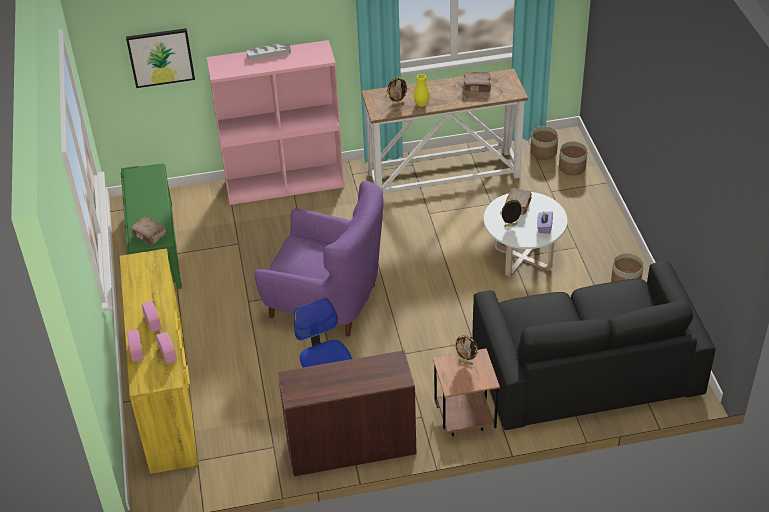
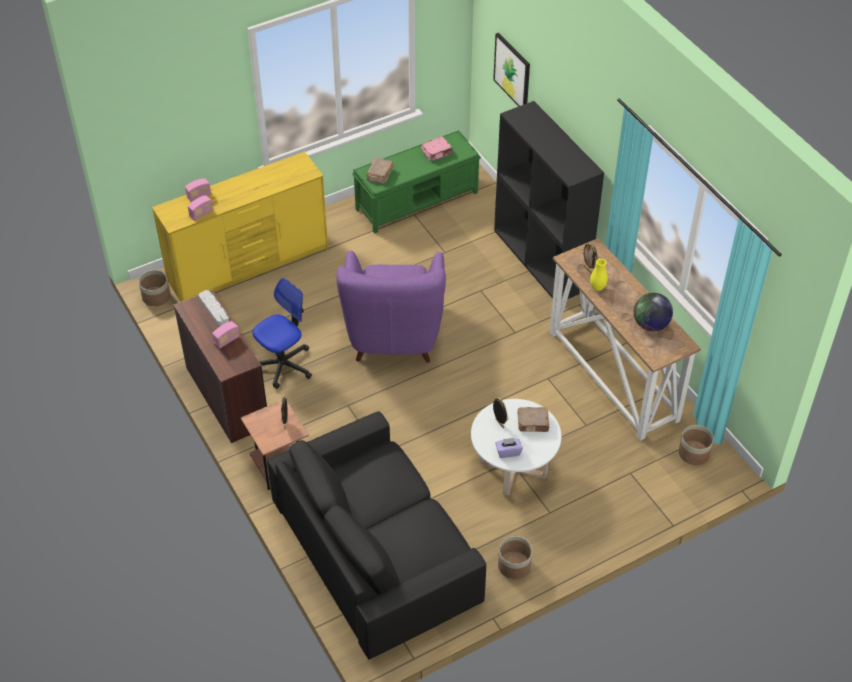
camera: 70 degrees right, 5 degrees up
radio [142,301,161,332] -> radio moved to [212,321,240,349]
pink bookcase [207,40,344,205] -> black bookcase [494,101,604,299]
grey tray [247,43,291,61] -> grey tray moved to [199,290,229,326]
brown book [464,72,491,92] -> globe [634,293,673,331]
planter [559,141,587,176] -> planter moved to [139,270,170,306]
none -> pink book [421,137,453,161]

